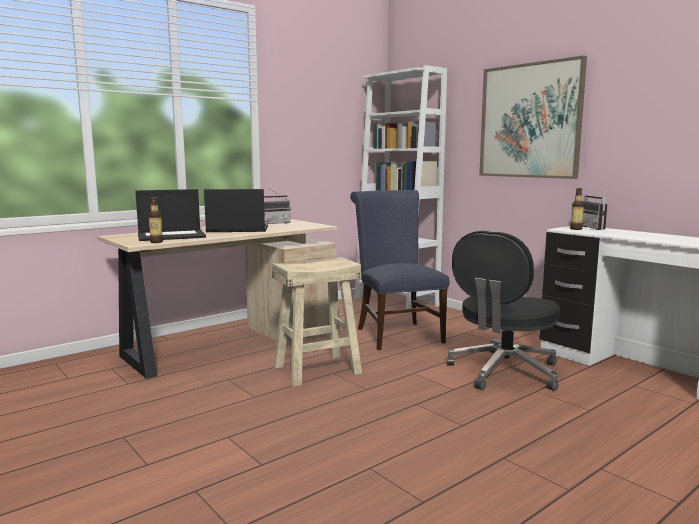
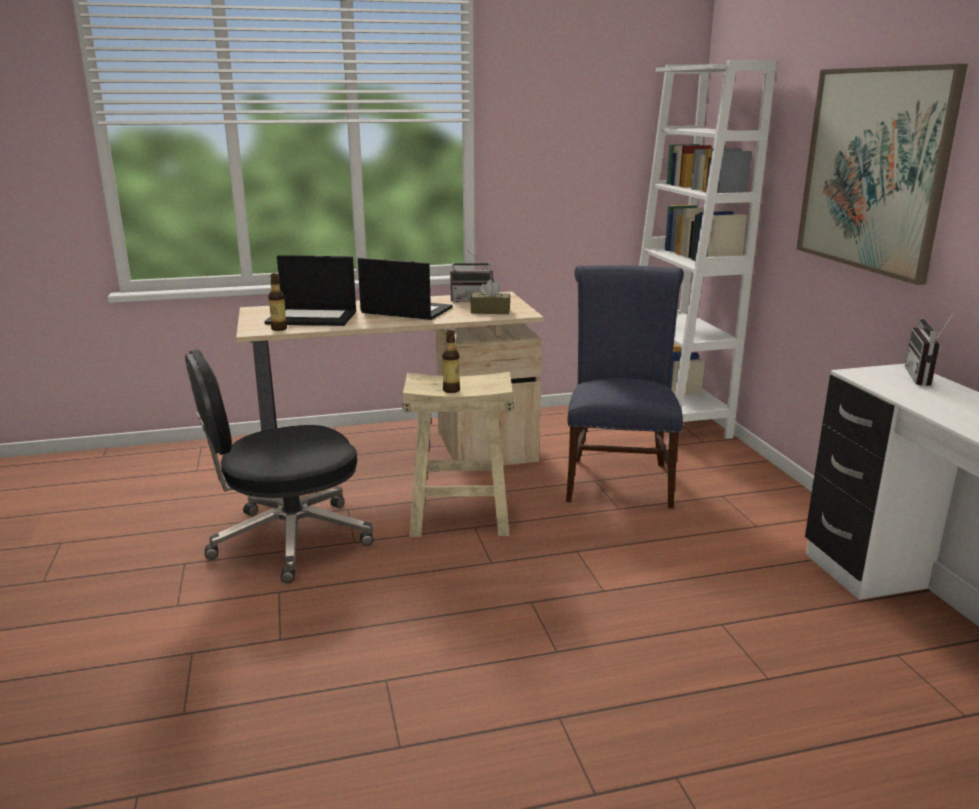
camera: 25 degrees right, 10 degrees up
black office chair [447,231,560,391] -> black office chair moved to [185,349,373,583]
bottle [570,188,584,230] -> bottle moved to [442,330,460,393]
none -> brown tissue box [470,280,510,314]

